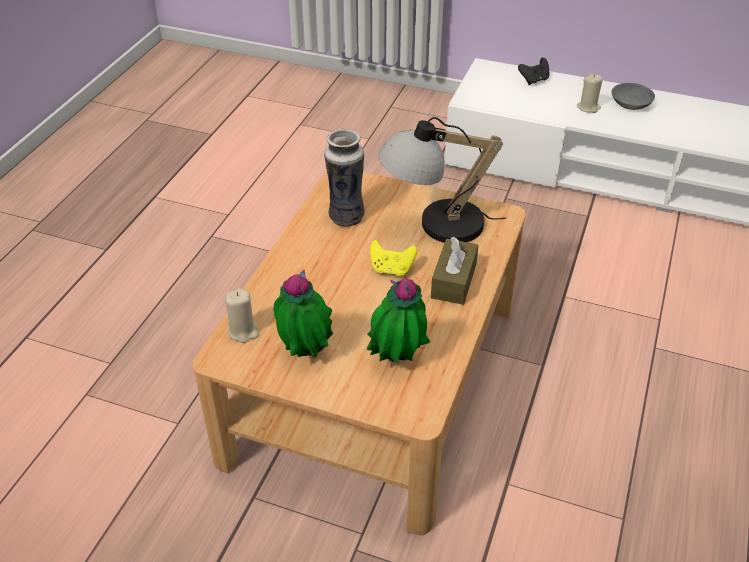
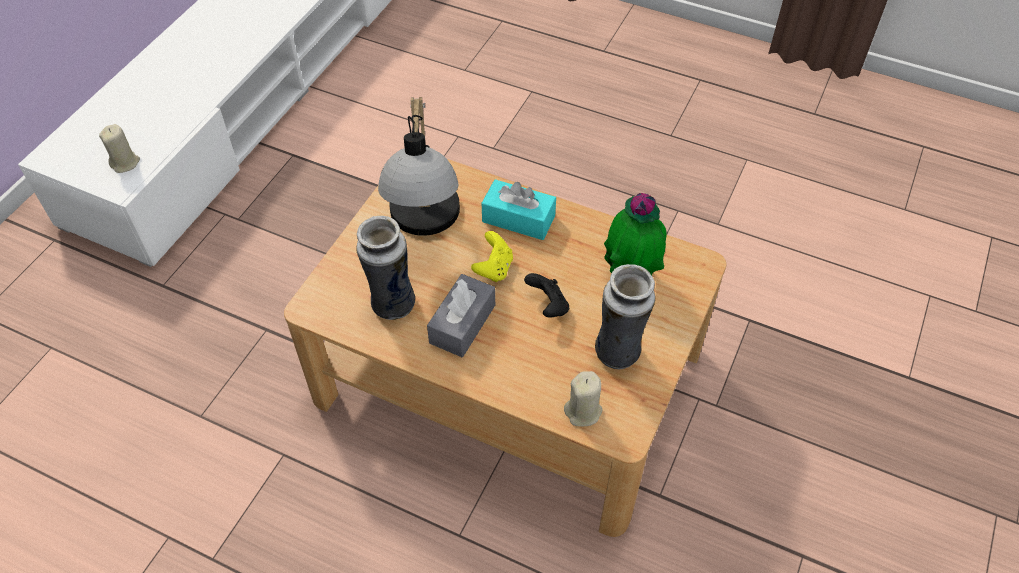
camera: 85 degrees left, 10 degrees up
potted plant [273,270,333,358] -> vase [595,264,655,369]
brown tissue box [431,237,478,305] -> turquoise tissue box [482,179,556,240]
black game controller [518,58,550,85] -> black game controller moved to [524,273,569,317]
beige candle [577,74,603,113] -> beige candle moved to [99,124,140,173]
grey bowl [611,83,655,110] -> none
none -> grey tissue box [427,274,495,357]

